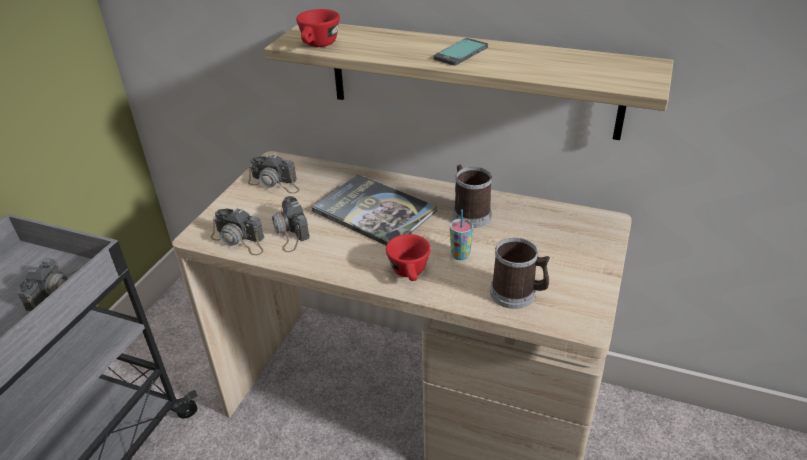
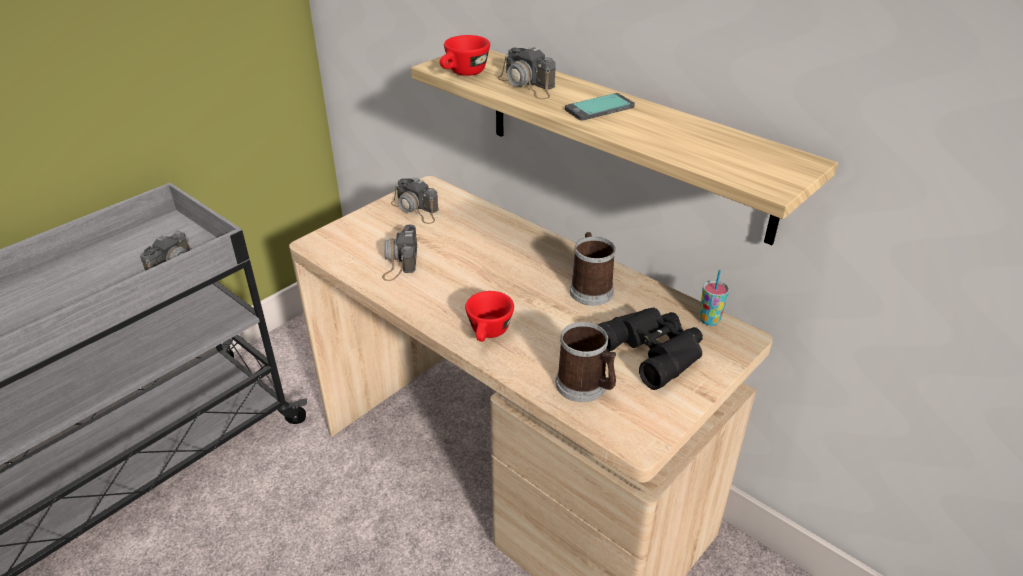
camera: 20 degrees right, 0 degrees up
camera [211,207,264,255] -> camera moved to [497,46,556,99]
book [311,174,437,245] -> none
cup [450,209,473,260] -> cup moved to [700,270,729,326]
none -> black binoculars [598,307,703,390]

